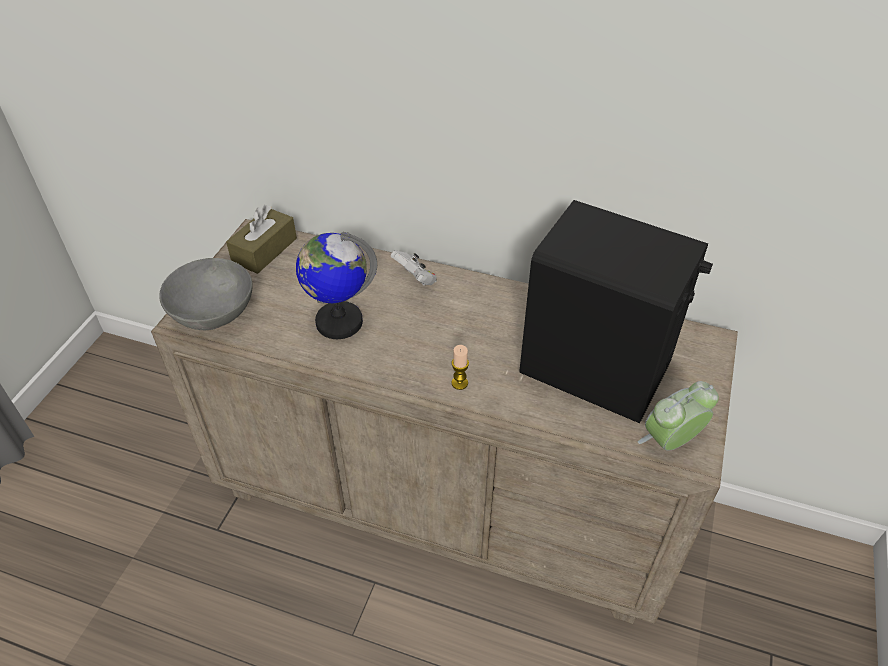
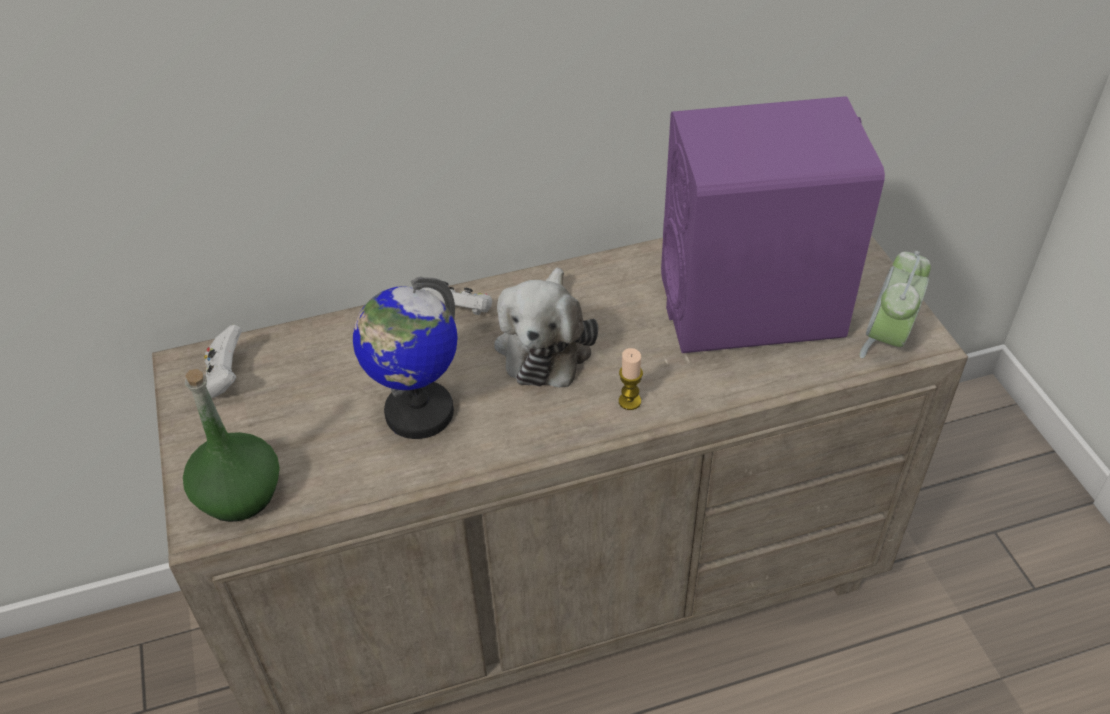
camera: 35 degrees left, 0 degrees up
grey bowl [159,258,253,330] -> green bottle [183,369,280,522]
brown tissue box [226,205,297,274] -> white game controller [204,325,242,398]
black speaker [519,200,713,423] -> purple speaker [661,96,885,353]
none -> plush toy [494,268,598,387]

